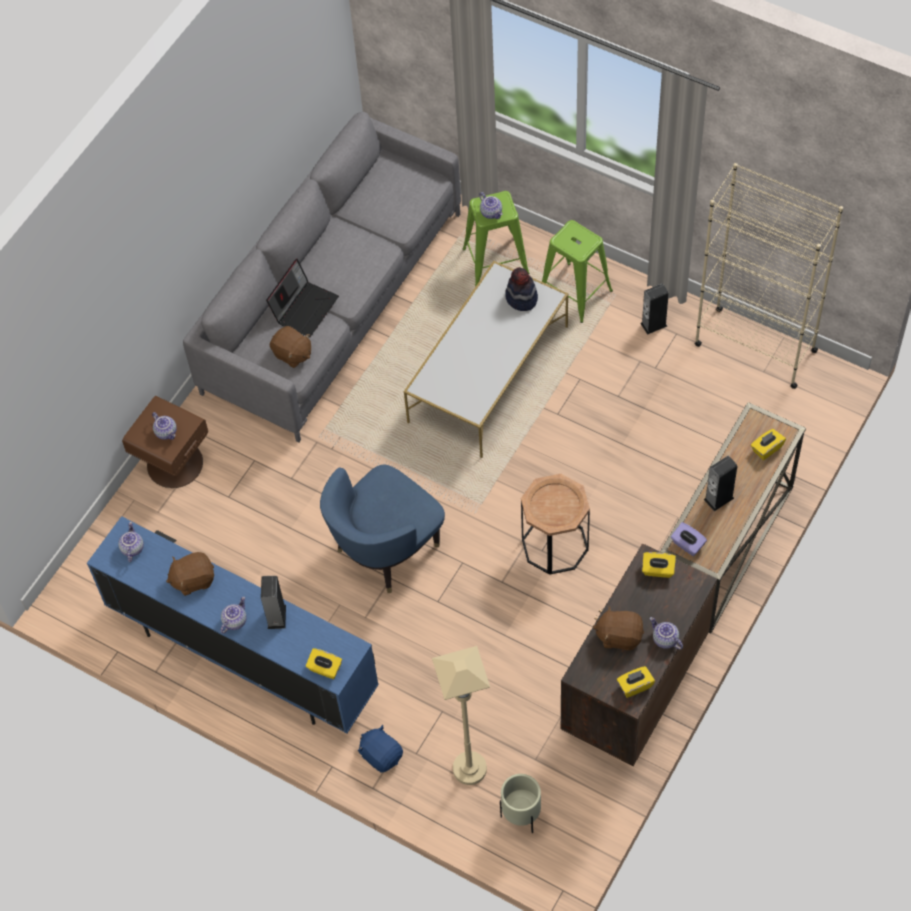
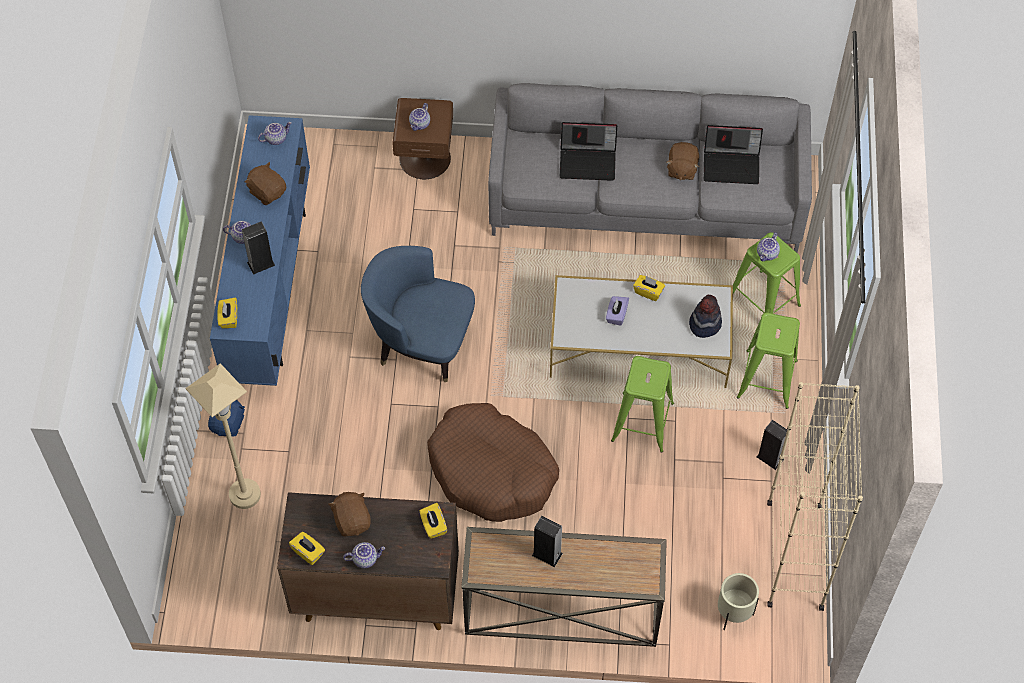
camera: 60 degrees right, 0 degrees up
brown plush toy [270,326,311,368] -> brown plush toy moved to [667,142,699,180]
beige planter [500,774,541,833] -> beige planter moved to [718,573,759,630]
brown side table [521,474,590,575] -> brown dog bed [427,403,559,522]
teapot [650,617,683,650] -> teapot turned 60 degrees clockwise [343,542,385,568]
purple tissue box [671,522,707,556] -> purple tissue box moved to [606,296,629,326]
yellow tissue box [751,429,786,460] -> yellow tissue box moved to [633,275,665,301]
none -> green stool [611,356,674,453]
none -> laptop [704,125,763,184]

